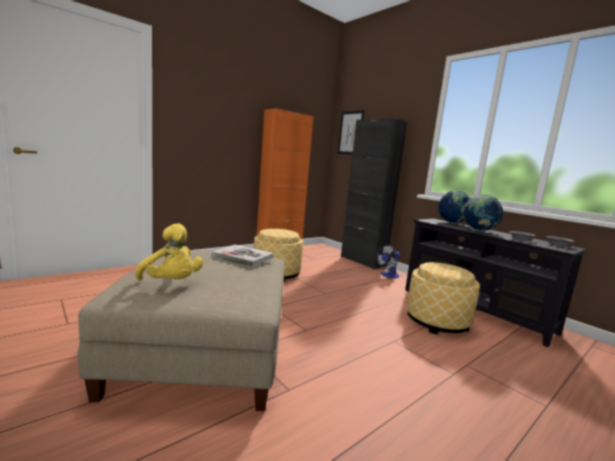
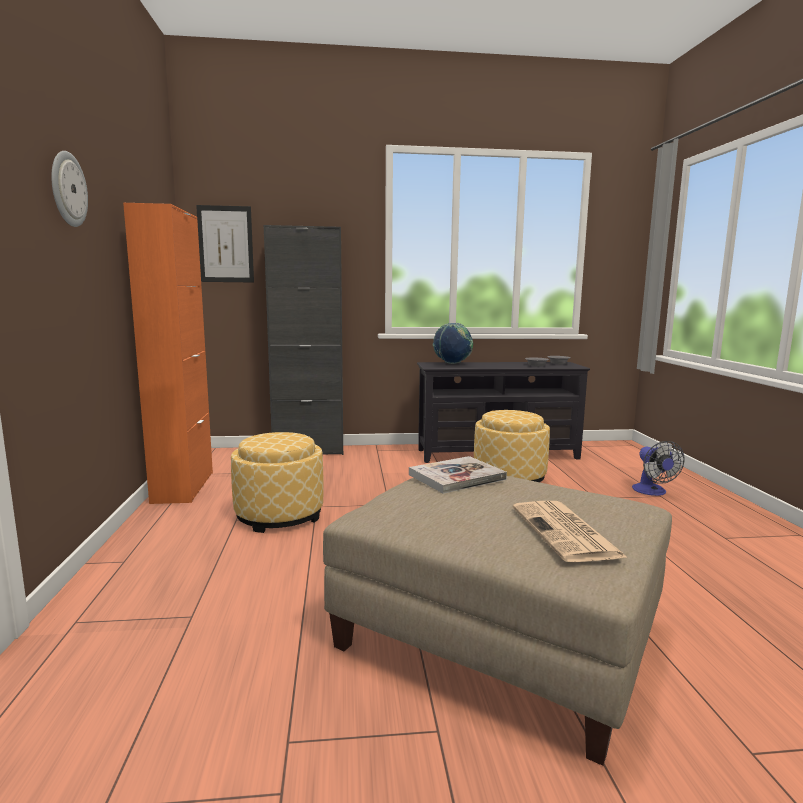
camera: 55 degrees left, 0 degrees up
yellow plush toy [135,223,203,280] -> newspaper [513,501,628,562]
fan [376,245,400,278] -> fan moved to [632,441,685,496]
globe [463,194,504,232] -> none
none -> wall clock [51,151,88,227]

